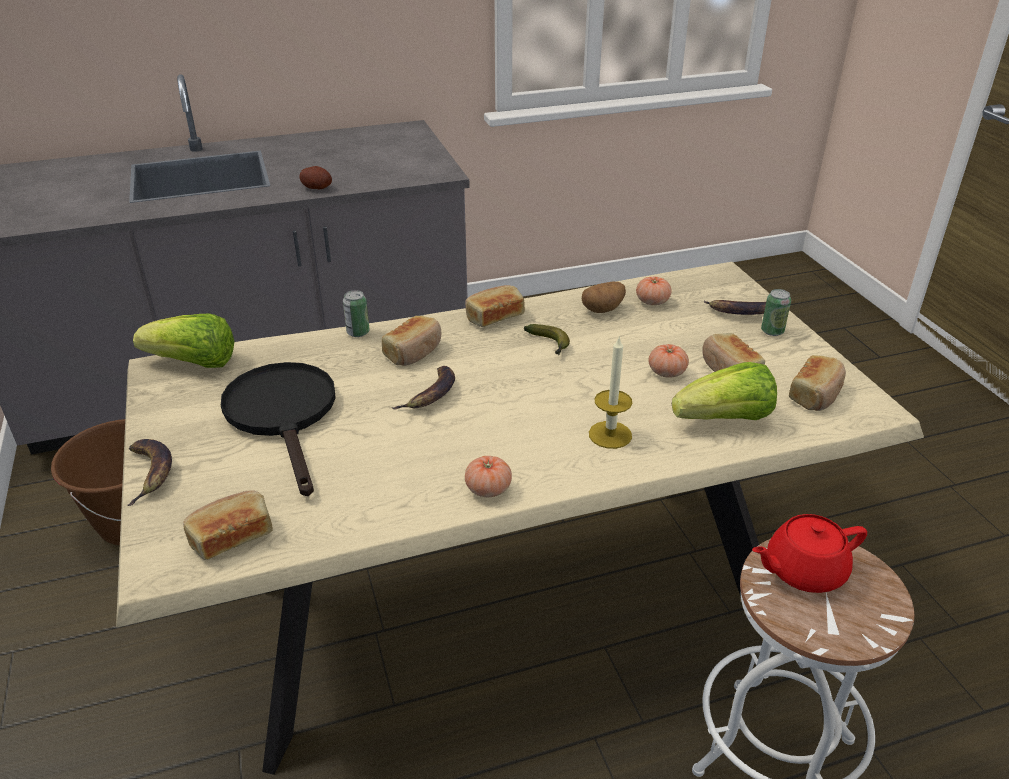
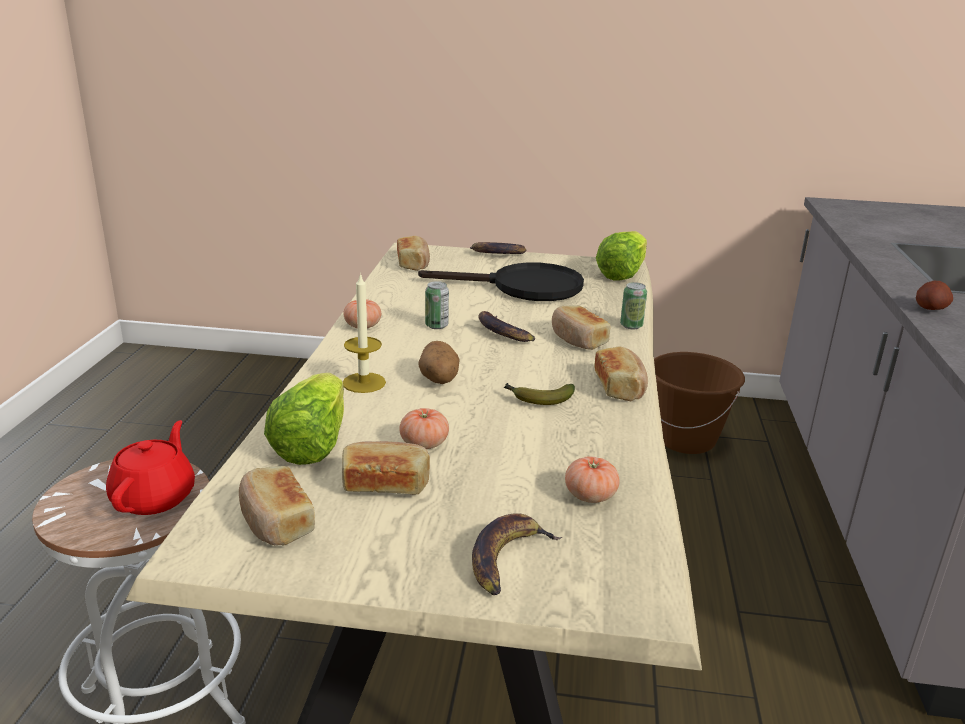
camera: 115 degrees right, 10 degrees down
potato [582,281,626,313] -> potato moved to [418,341,460,384]
can [761,289,791,336] -> can moved to [425,281,449,329]

